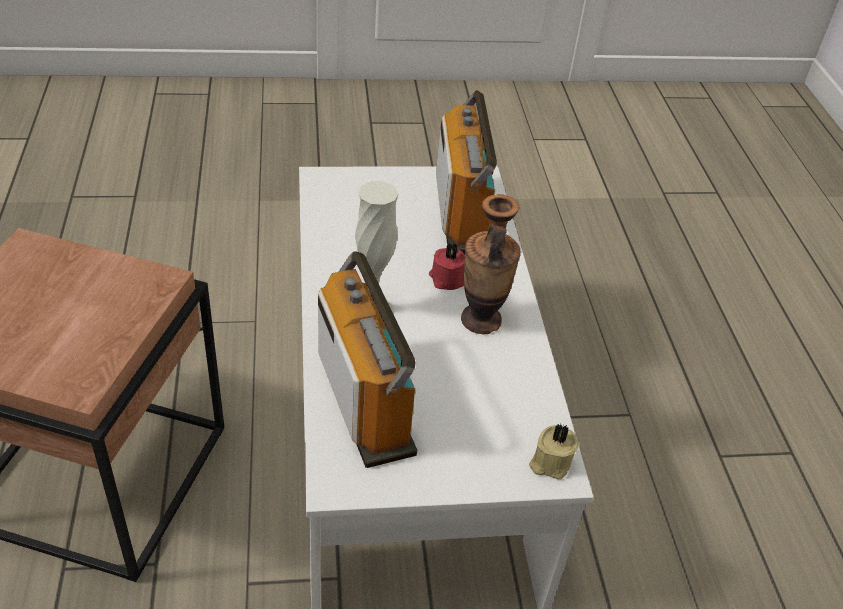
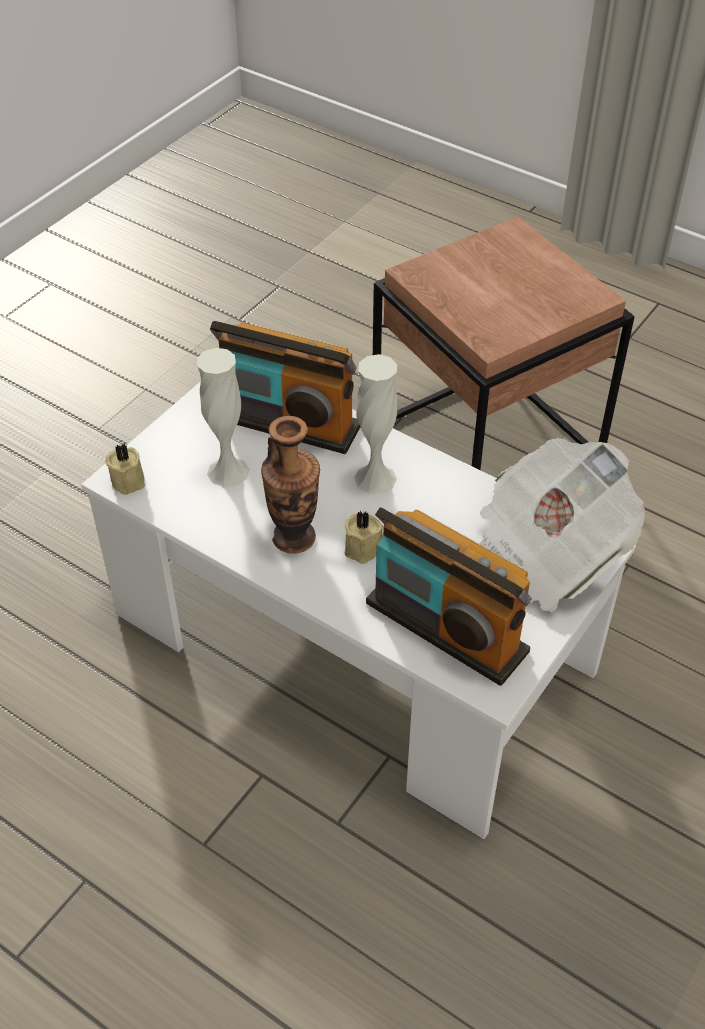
camera: 135 degrees right, 5 degrees up
red candle [429,243,465,290] -> beige candle [345,511,383,564]
none -> white vase [197,348,250,487]
none -> newspaper [479,438,645,612]

